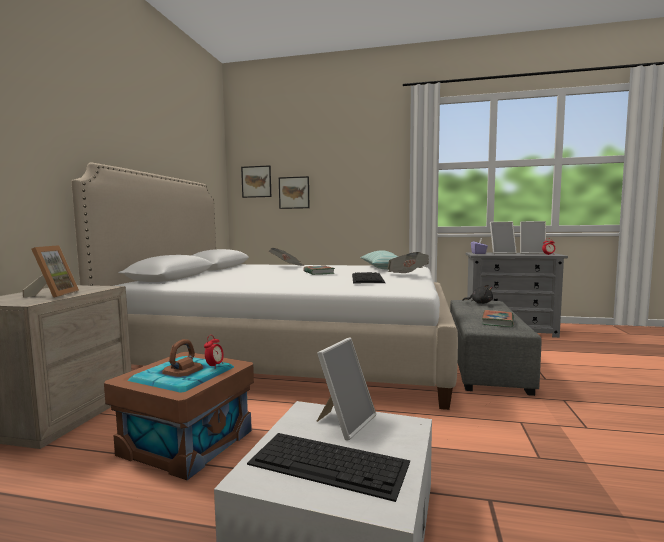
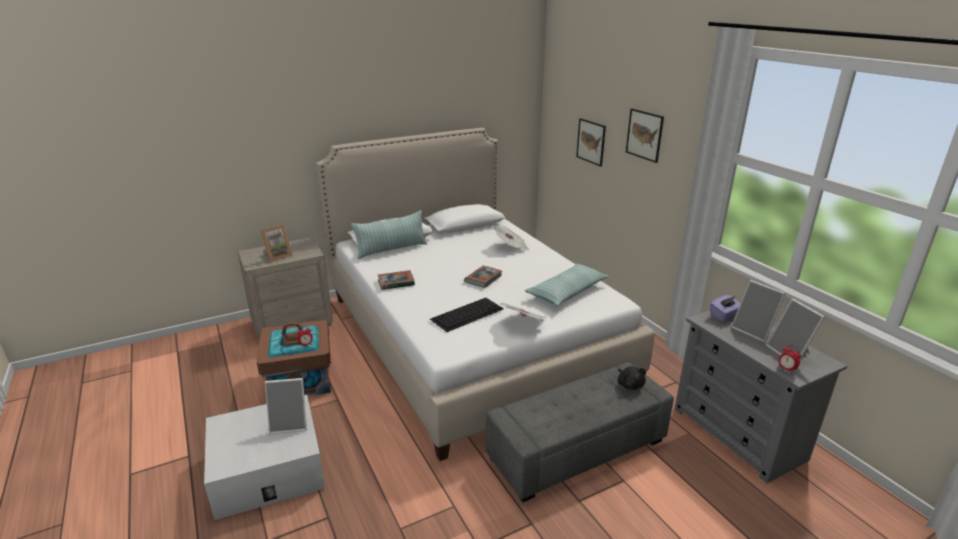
camera: 50 degrees right, 20 degrees up
picture [241,165,271,198] -> picture moved to [626,109,664,163]
keyboard [247,433,410,502] -> none
book [482,310,514,327] -> book moved to [378,270,415,290]
none -> pillow [351,210,427,259]

